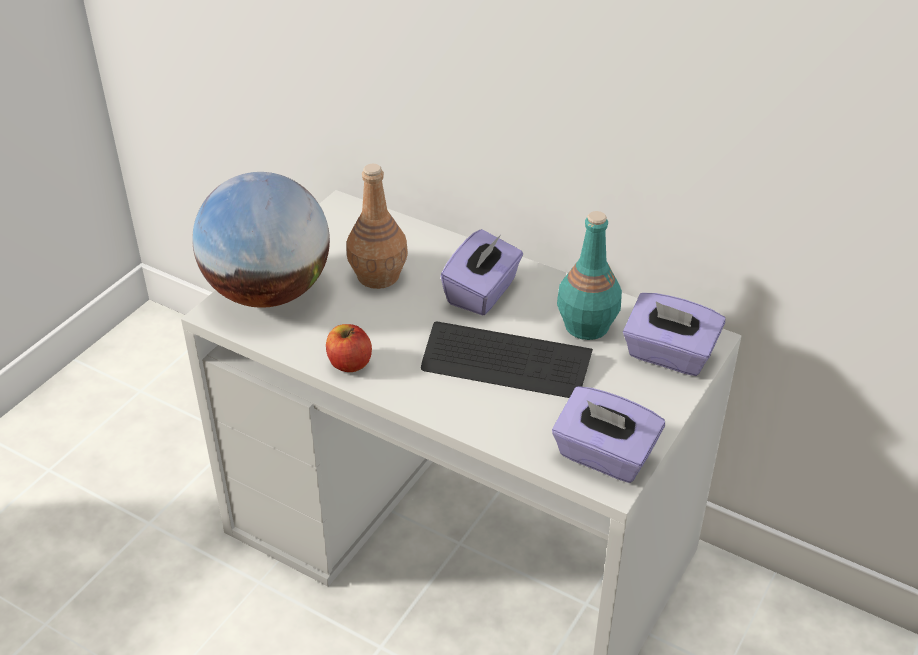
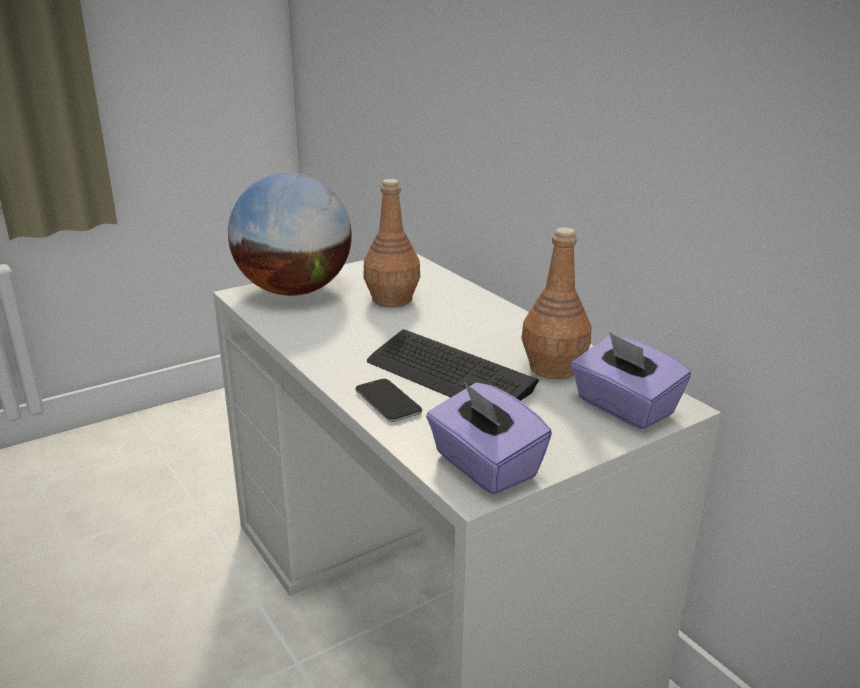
camera: 25 degrees right, 15 degrees down
apple [326,324,372,372] -> none
purple tissue box [440,229,523,316] -> none
turquoise bottle [557,211,622,340] -> brown bottle [521,227,592,379]
none -> phone [356,379,422,422]

